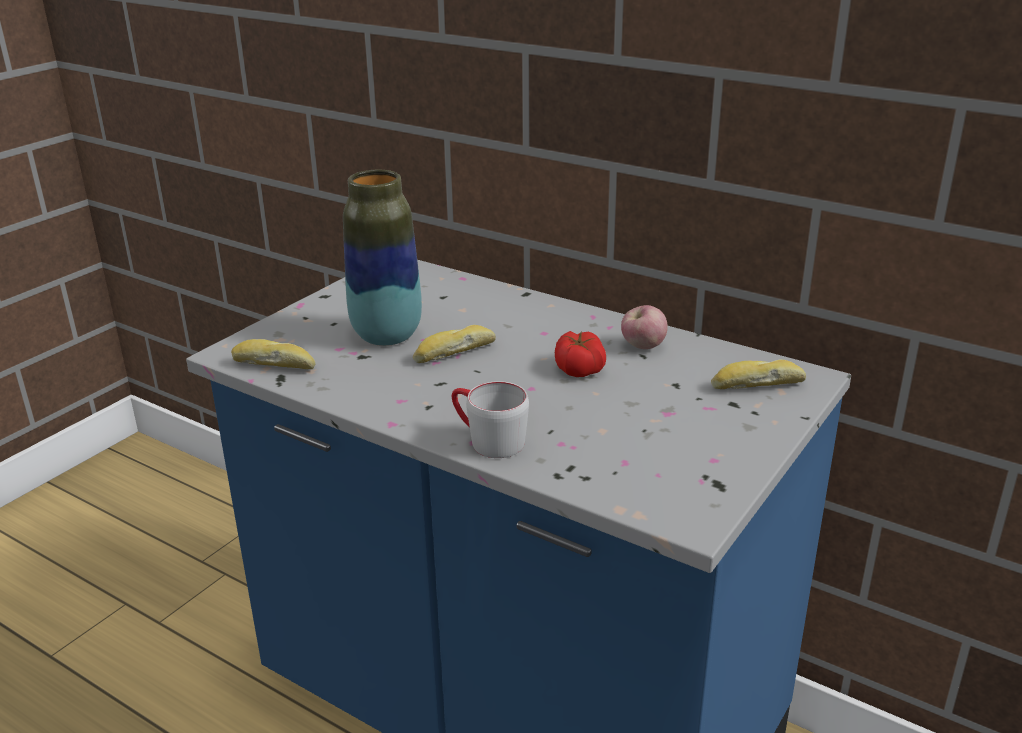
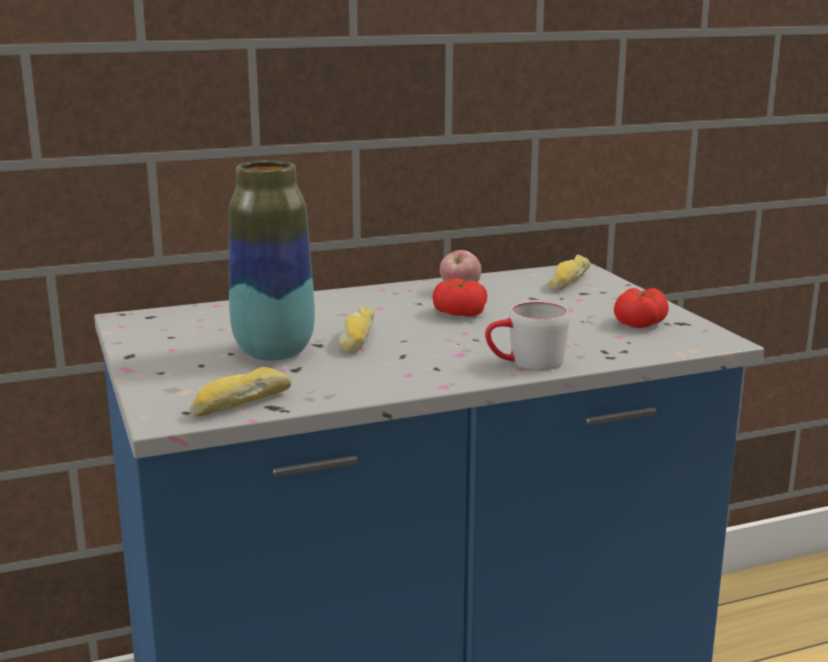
camera: 55 degrees left, 10 degrees down
none -> tomato [614,288,669,328]

